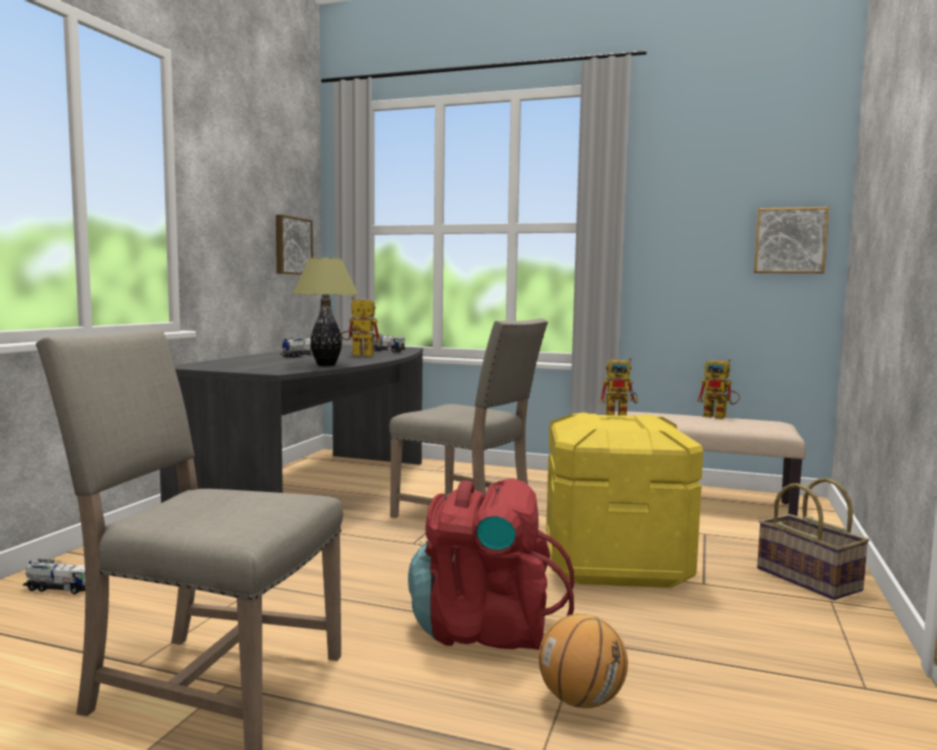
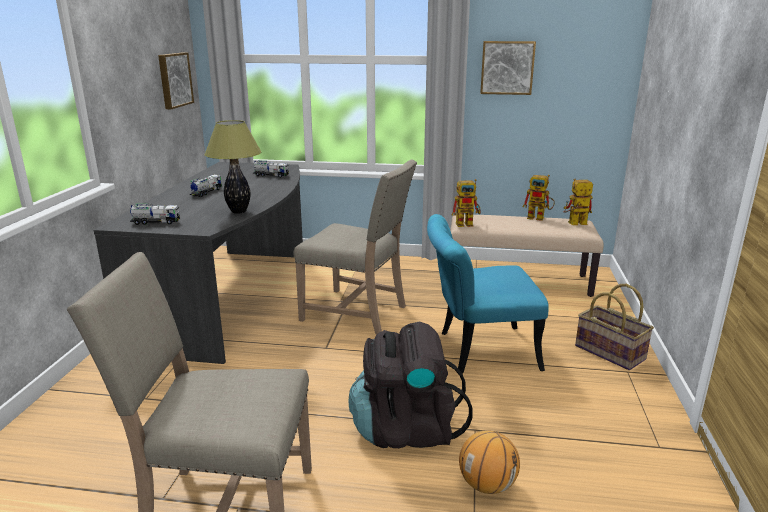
camera: 10 degrees left, 15 degrees up
toy truck [23,559,85,594] -> toy truck moved to [130,203,180,225]
toy robot [341,297,381,356] -> toy robot moved to [564,179,593,225]
red backpack [408,478,574,650] -> black backpack [348,321,473,448]
yellow storage box [546,413,703,588] -> turquoise chair [427,214,549,374]
picture [754,207,829,274] -> picture moved to [480,41,536,95]

